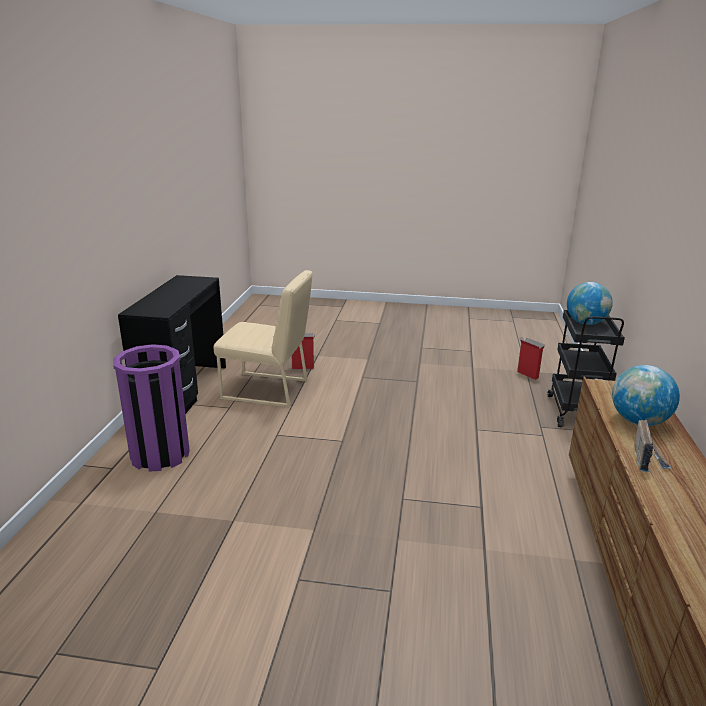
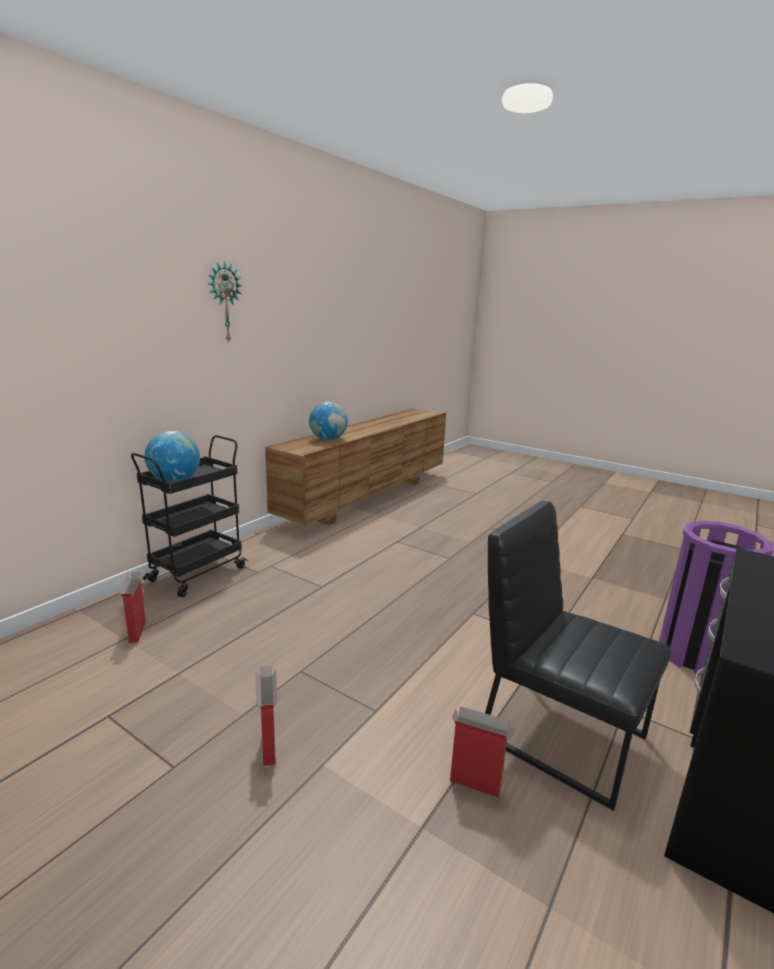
camera: 155 degrees left, 5 degrees down
beige chair [214,270,312,407] -> black chair [485,501,671,811]
radio [635,420,672,472] -> none
none -> wall clock [208,261,242,343]
none -> cardboard box [256,666,278,766]

